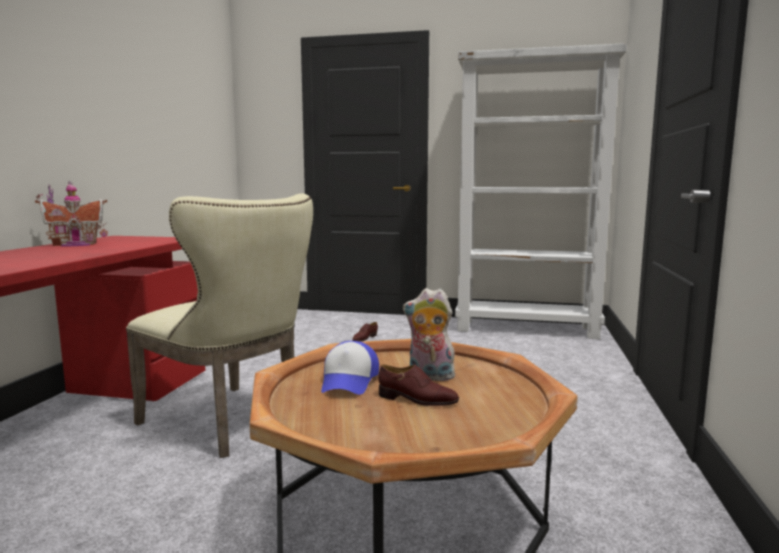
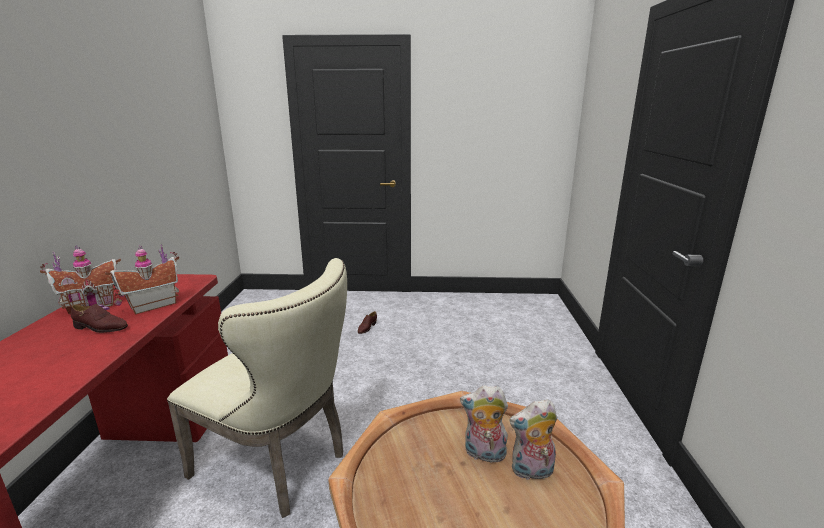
camera: 10 degrees left, 10 degrees up
cap [321,341,379,395] -> none
brown shoe [378,364,459,406] -> brown shoe moved to [71,304,128,333]
white bookcase [455,43,627,339] -> none
none -> toy house [105,244,179,315]
none -> plush toy [509,399,557,480]

